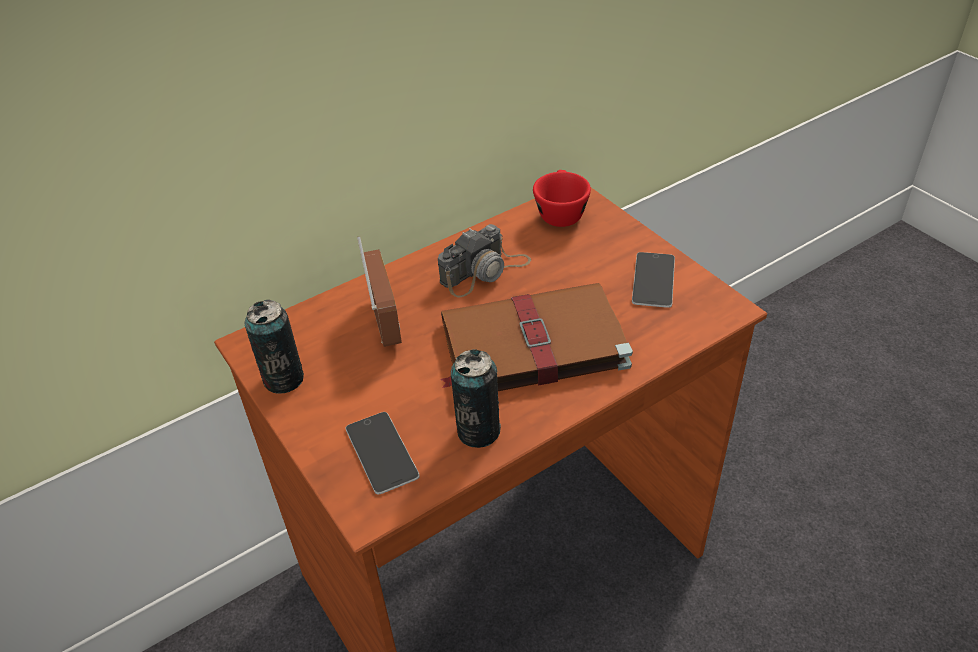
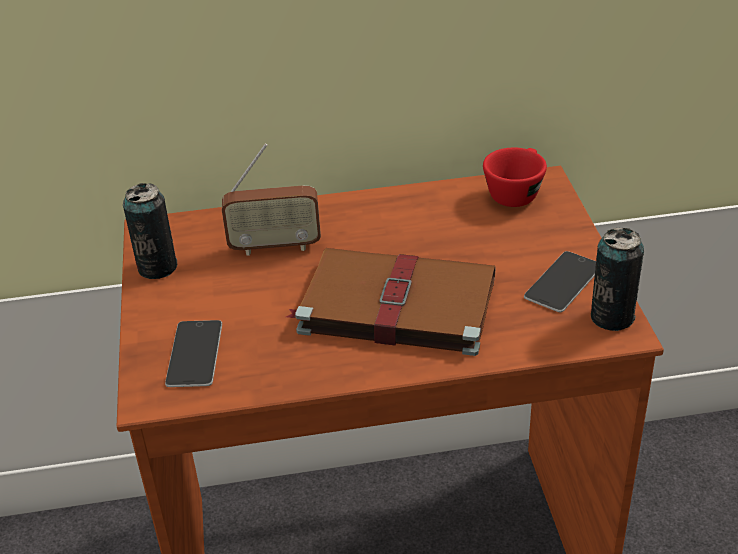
camera: 25 degrees right, 5 degrees down
radio [357,236,402,347] -> radio turned 75 degrees clockwise [222,143,321,256]
camera [438,224,531,297] -> none
can [451,349,501,448] -> can moved to [591,228,644,331]

